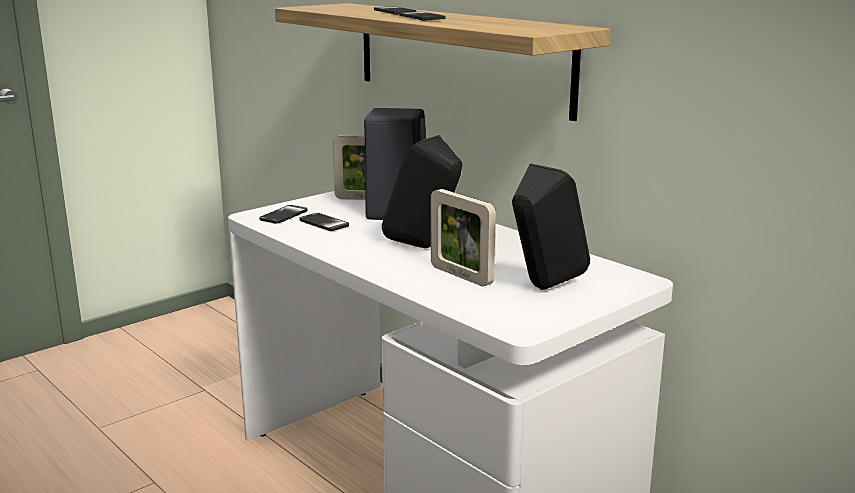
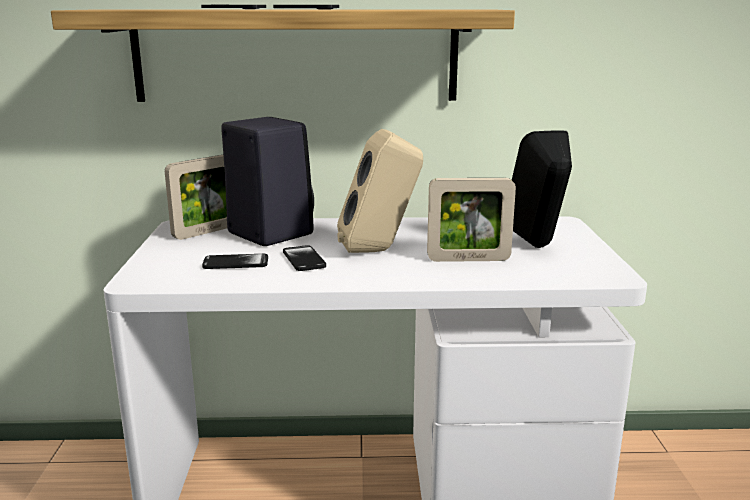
camera: 50 degrees left, 0 degrees up
phone [259,205,308,224] -> phone moved to [283,245,326,271]
black speaker [382,135,462,248] -> beige speaker [337,129,423,253]

